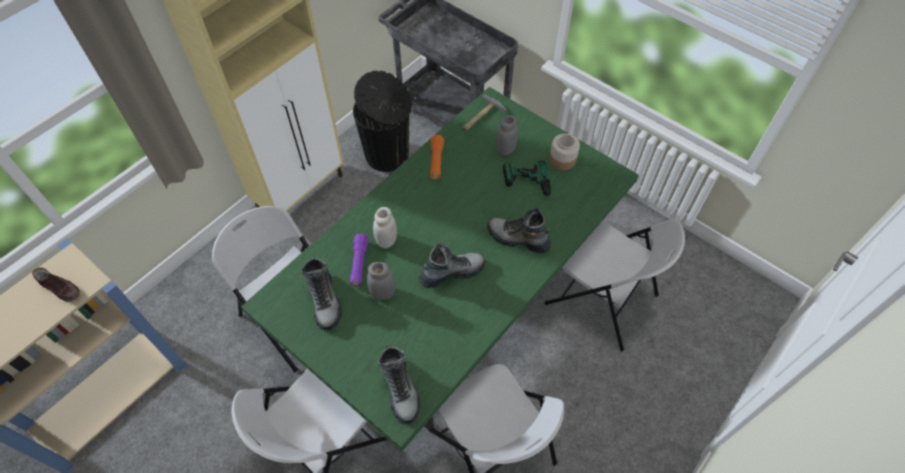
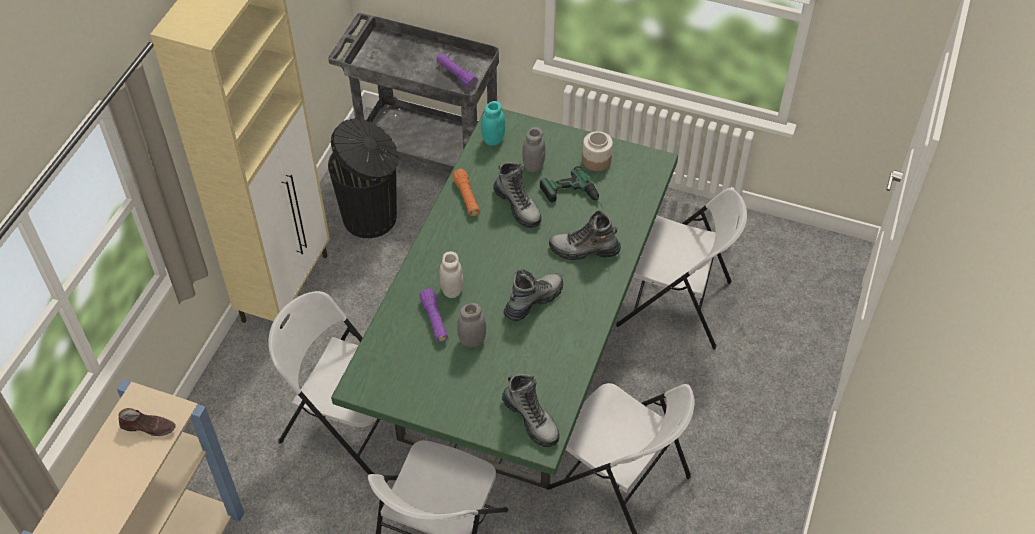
camera: 20 degrees left, 5 degrees down
boot [301,257,342,330] -> boot moved to [493,162,542,228]
hammer [462,94,507,131] -> turquoise jar [481,101,505,145]
none -> purple flashlight [437,54,478,88]

